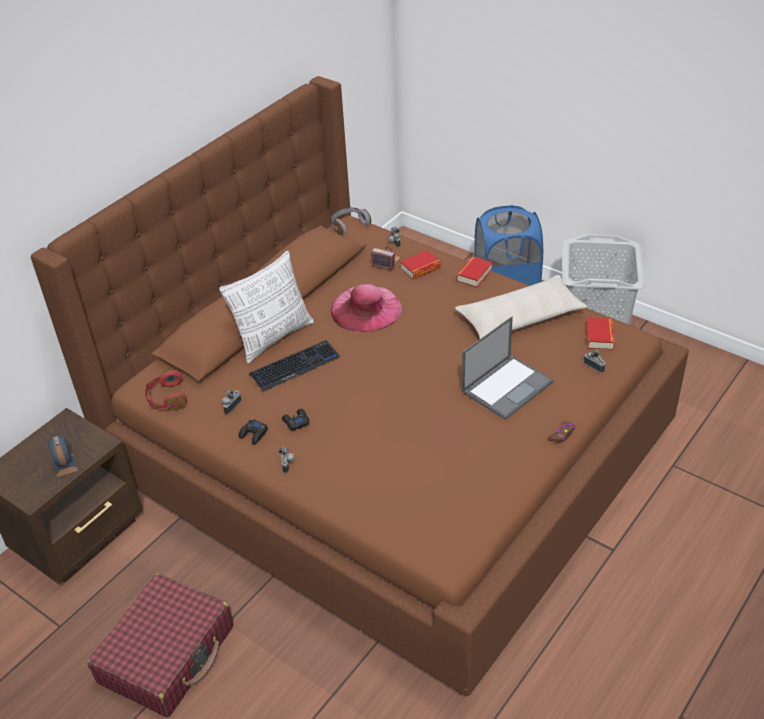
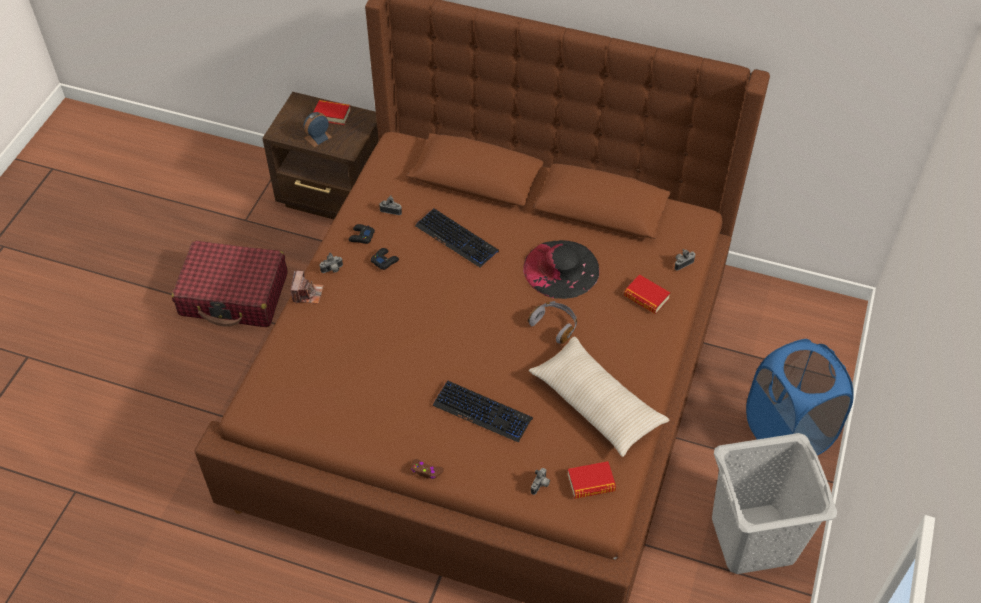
camera: 70 degrees right, 10 degrees up
red headphones [145,370,187,411] -> none
pillow [219,251,314,364] -> none
grey headphones [331,207,371,235] -> grey headphones moved to [528,301,577,344]
pink hat [331,284,402,332] -> black hat [523,240,599,299]
camera [371,246,401,271] -> camera moved to [290,270,323,304]
book [456,256,493,288] -> book moved to [314,100,351,125]
laptop [462,316,553,420] -> keyboard [432,381,533,443]

